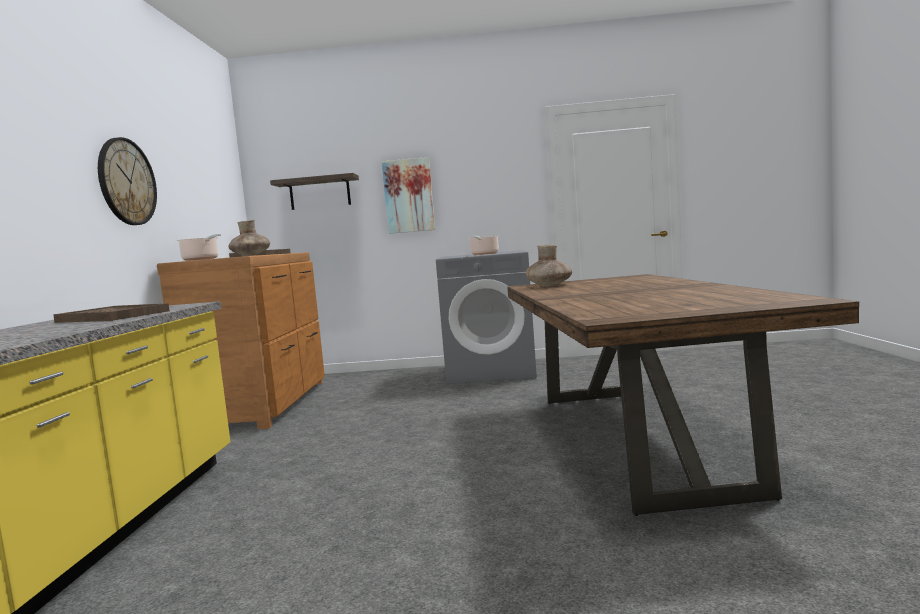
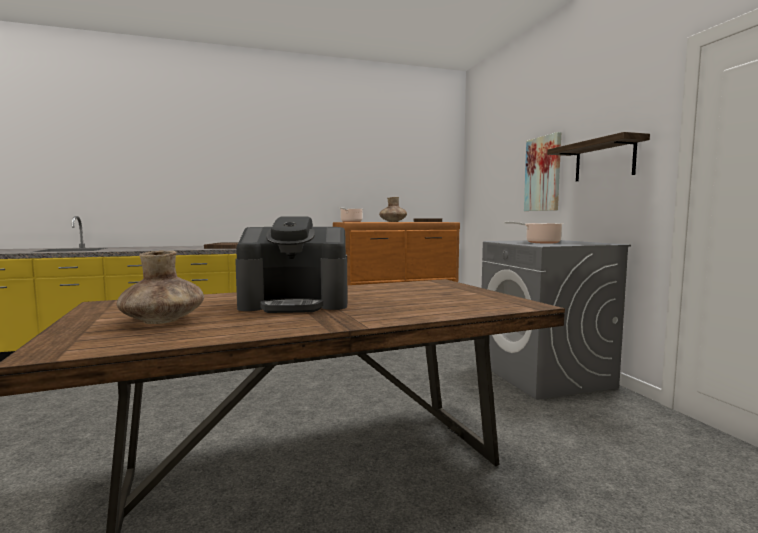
camera: 70 degrees right, 0 degrees up
wall clock [98,137,157,225] -> none
shelf [270,173,359,210] -> shelf moved to [547,132,650,181]
brown vase [526,245,572,287] -> brown vase moved to [116,251,204,324]
none -> coffee machine [235,217,348,313]

